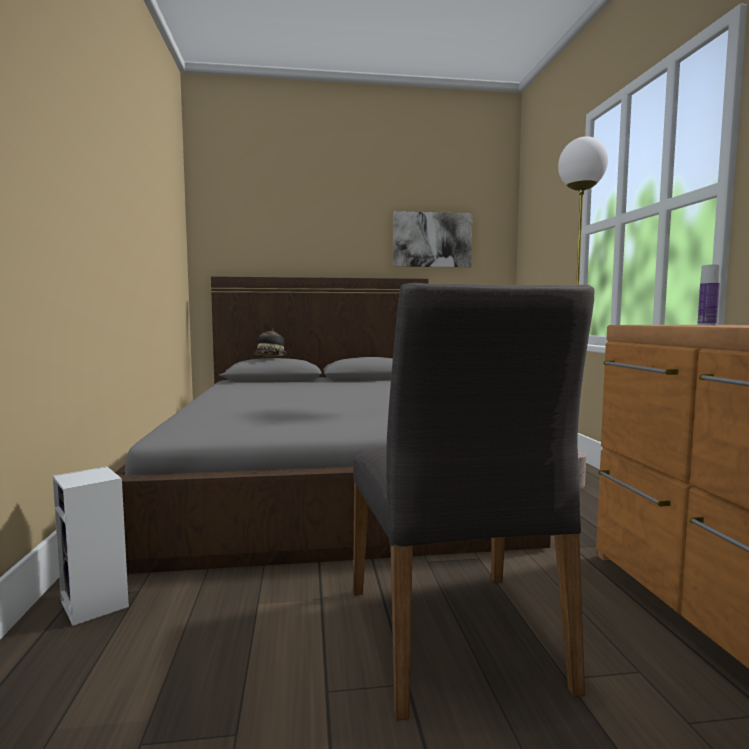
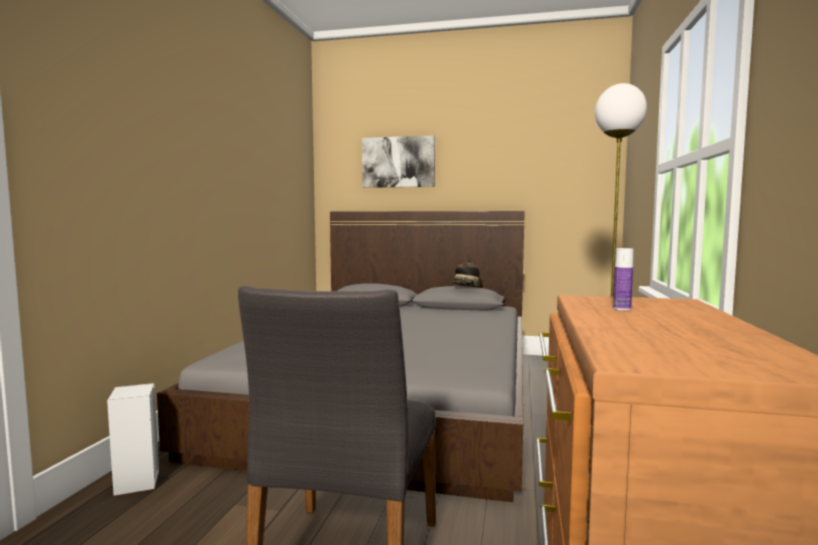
camera: 20 degrees right, 0 degrees up
hat [254,328,287,357] -> hat moved to [451,260,482,286]
picture [393,211,472,267] -> picture moved to [362,135,435,188]

